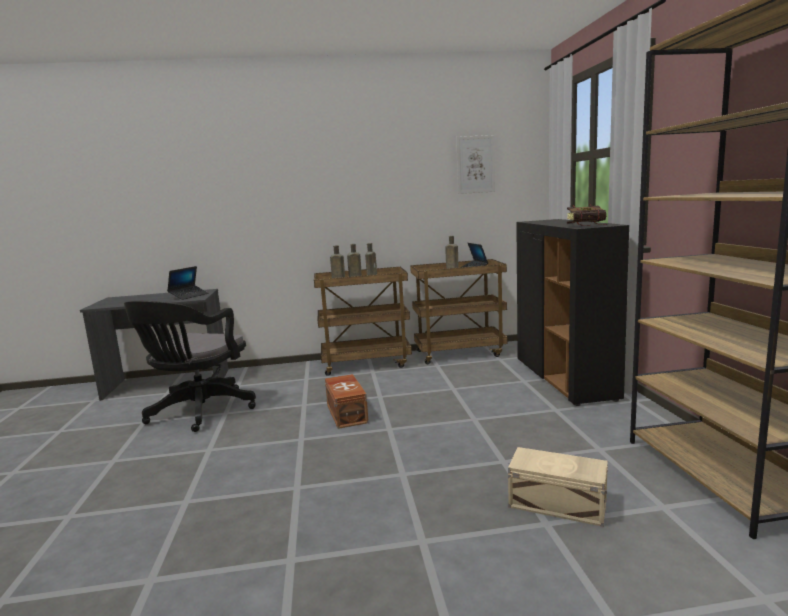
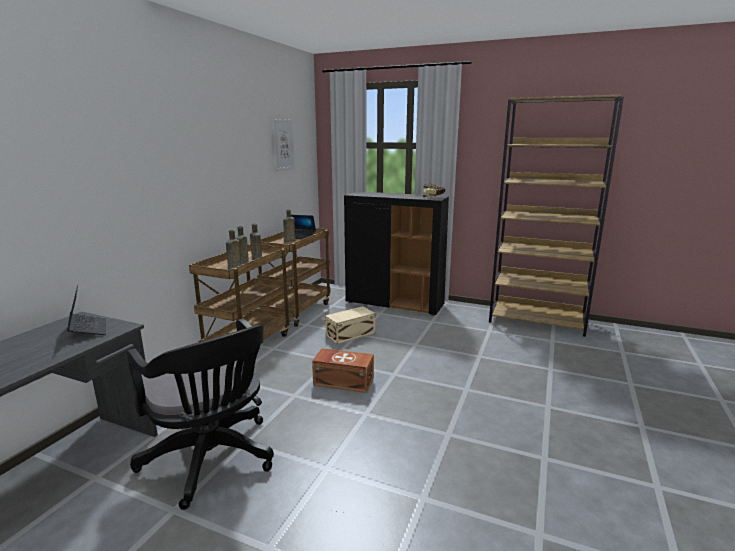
camera: 60 degrees left, 5 degrees up
beige storage box [508,447,608,527] -> beige storage box moved to [325,306,375,344]

